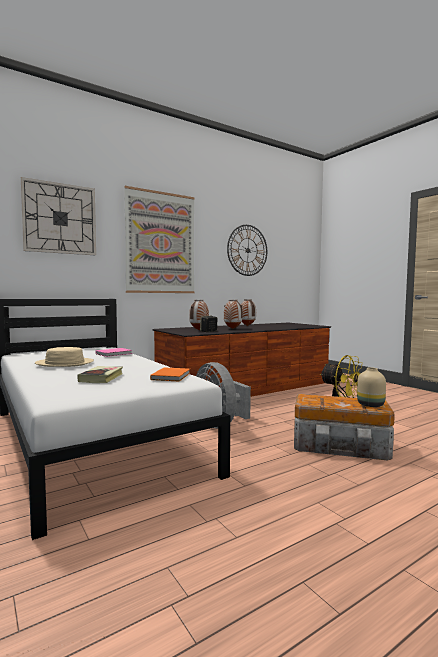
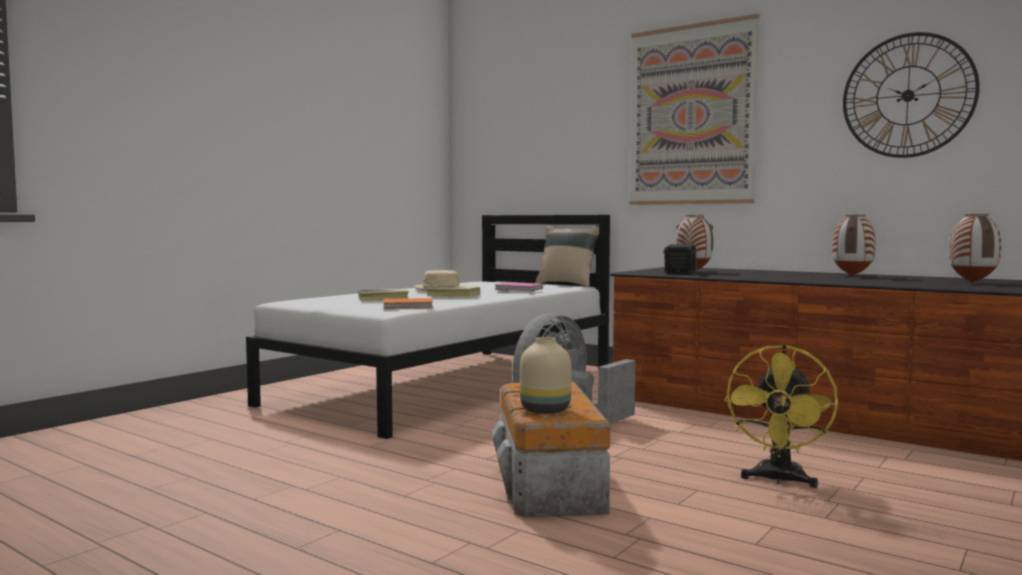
camera: 70 degrees right, 0 degrees up
wall clock [21,177,96,255] -> none
vase [224,300,243,329] -> vase moved to [949,213,1001,283]
none -> book [426,286,481,297]
none -> beige pillow [535,226,599,287]

